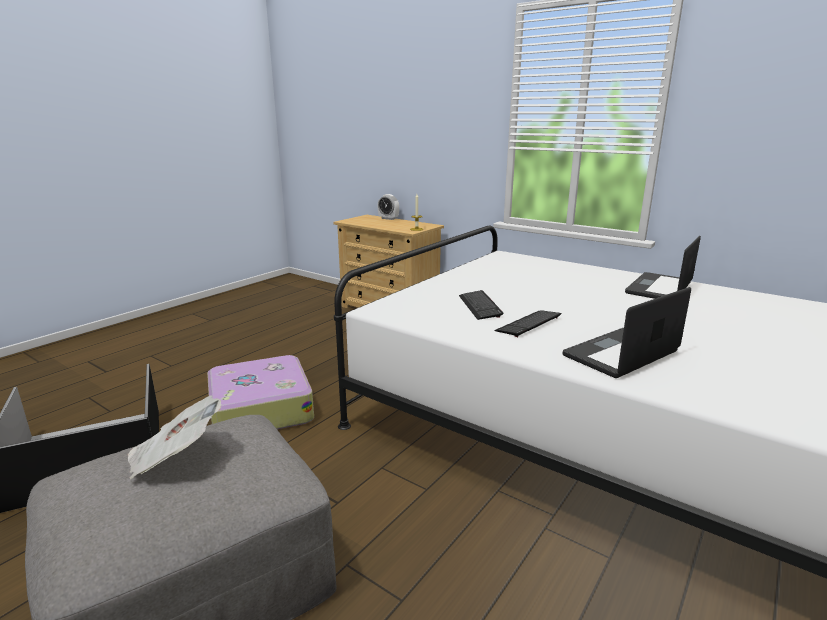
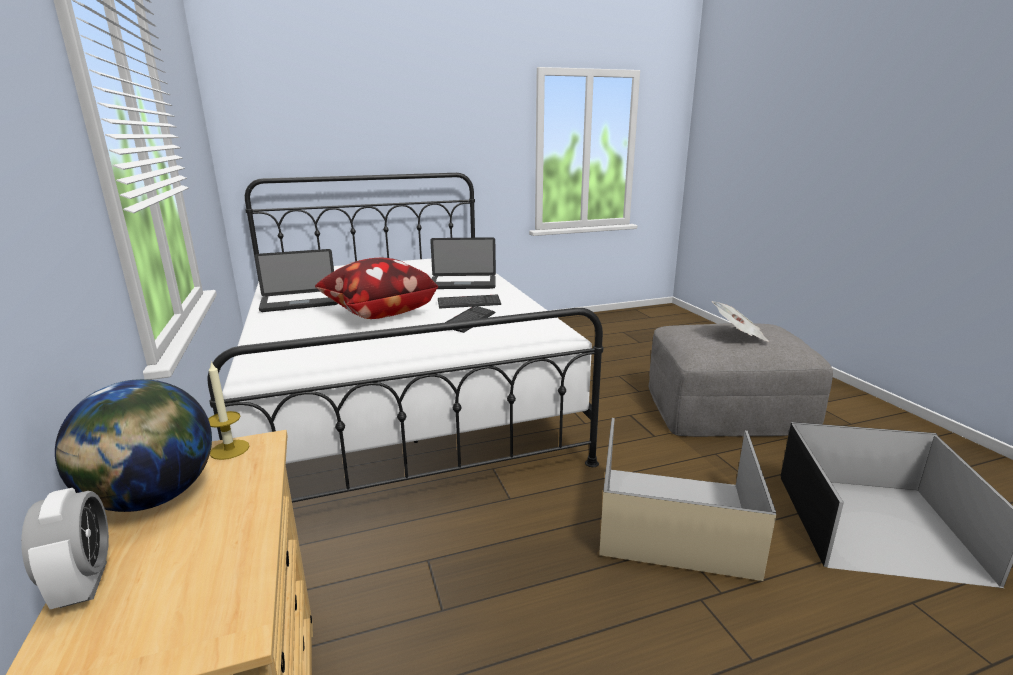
camera: 145 degrees left, 0 degrees up
suitcase [207,355,314,429] -> beige storage box [599,418,776,581]
none -> globe [55,379,212,512]
none -> pillow [315,258,438,319]

